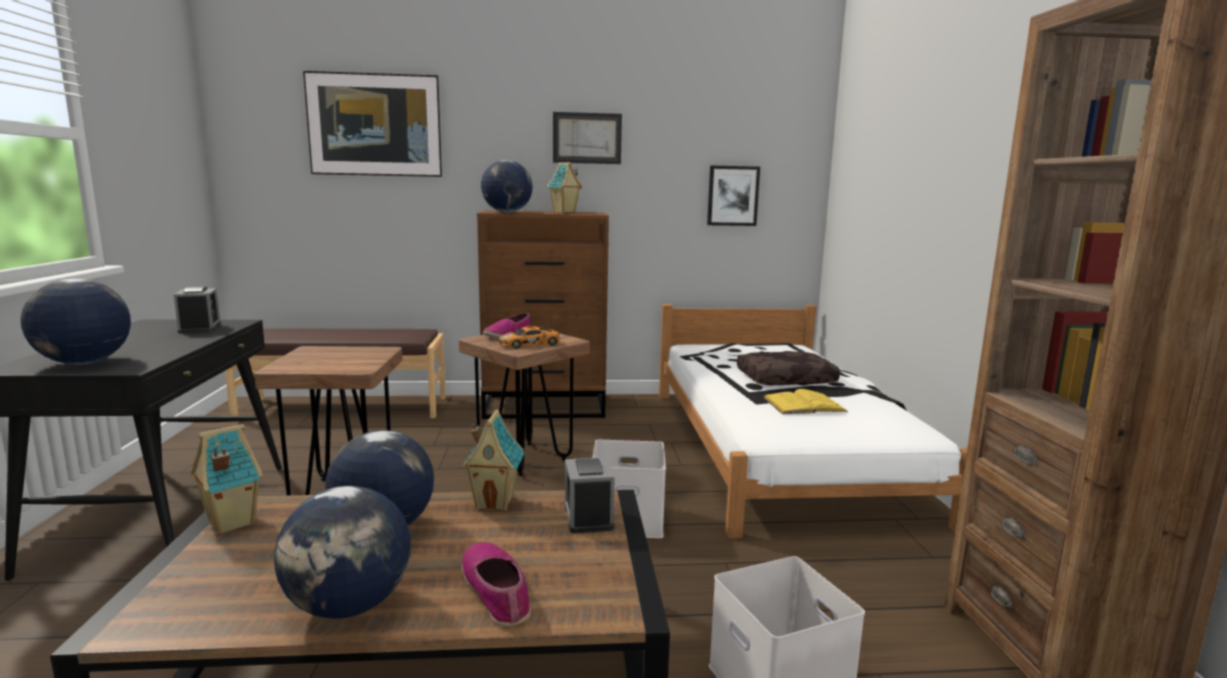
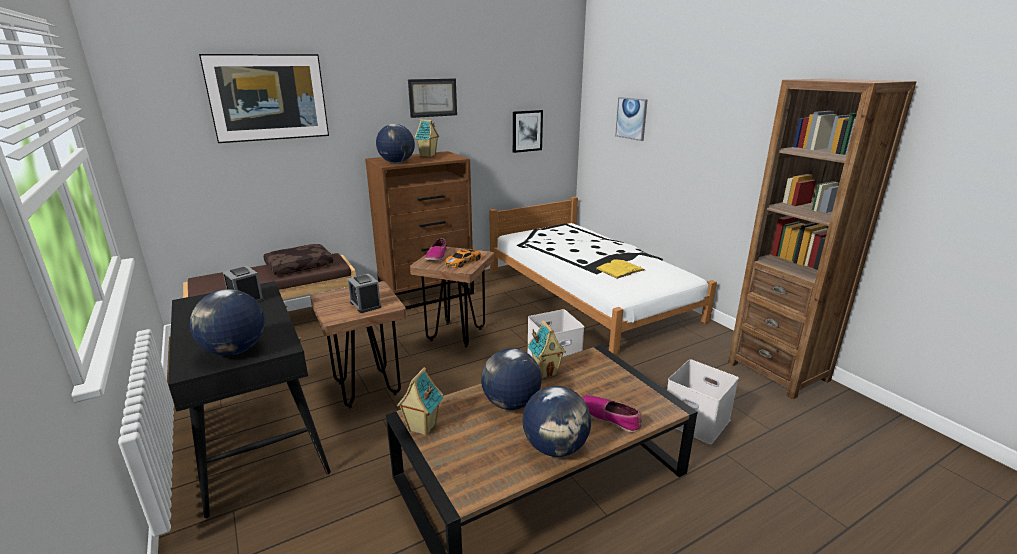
camera: 25 degrees left, 10 degrees up
alarm clock [565,457,615,533] -> alarm clock moved to [347,274,381,313]
brown pillow [737,351,840,385] -> brown pillow moved to [264,244,333,275]
none -> picture [615,97,648,141]

